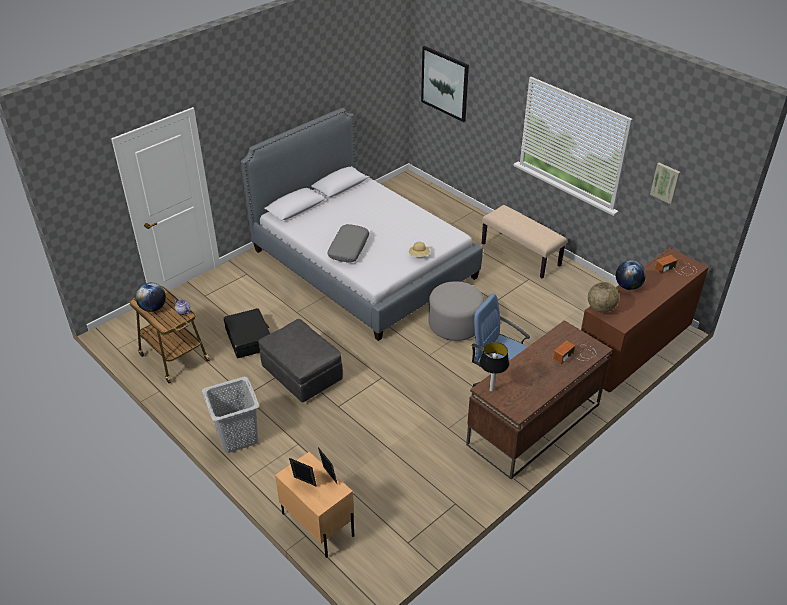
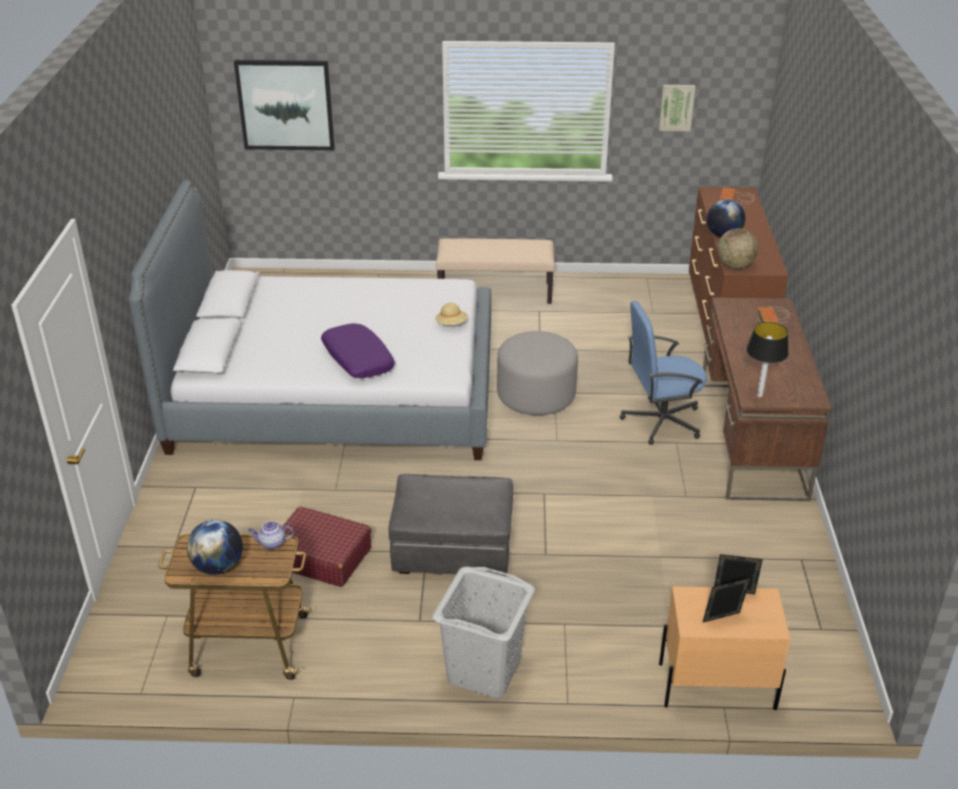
camera: 45 degrees left, 5 degrees down
black suitcase [224,308,270,358] -> red suitcase [282,507,371,587]
grey pillow [327,224,369,263] -> purple pillow [321,323,395,378]

